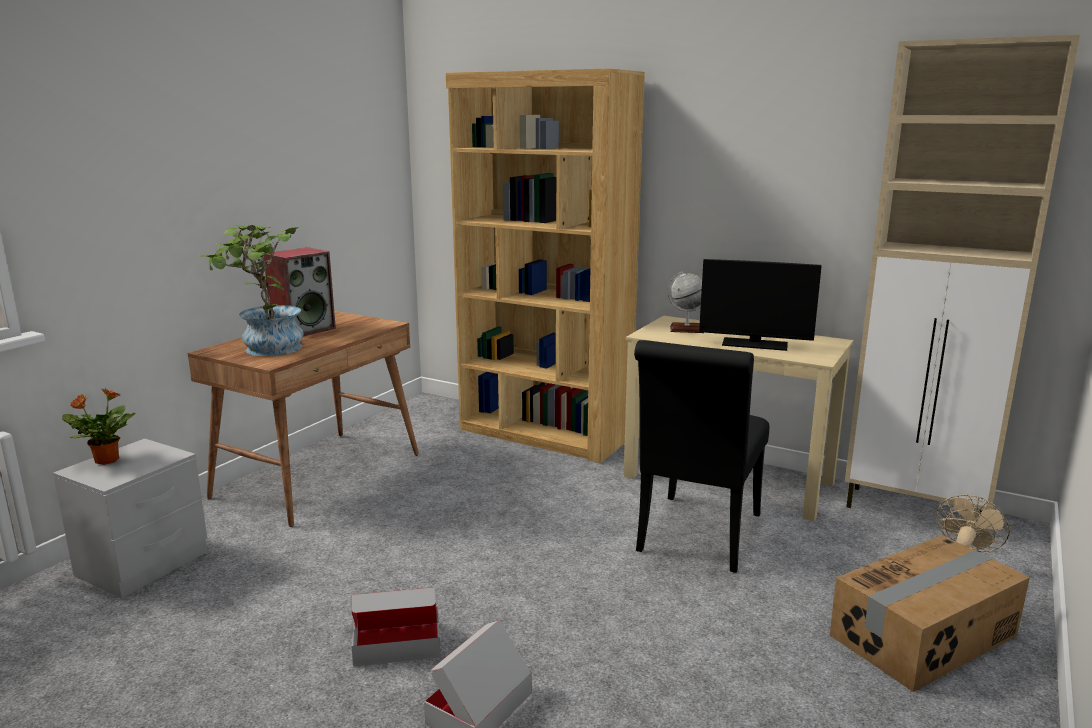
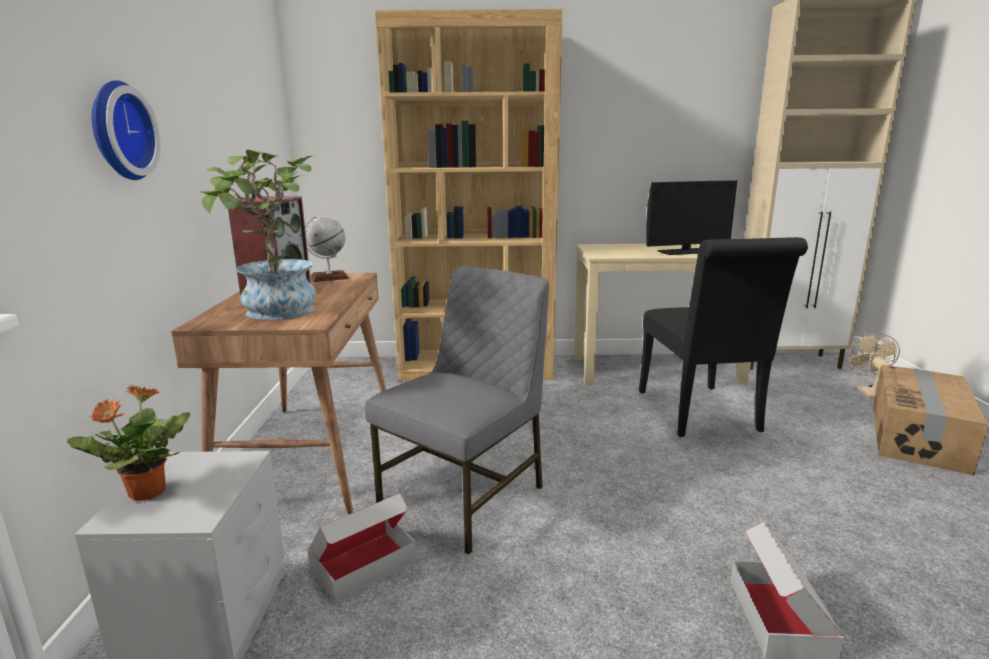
camera: 30 degrees left, 0 degrees up
cardboard box [351,587,440,667] -> cardboard box moved to [307,493,417,603]
globe [668,271,704,333] -> globe moved to [305,216,349,282]
none -> wall clock [92,80,160,180]
none -> grey chair [365,266,549,555]

